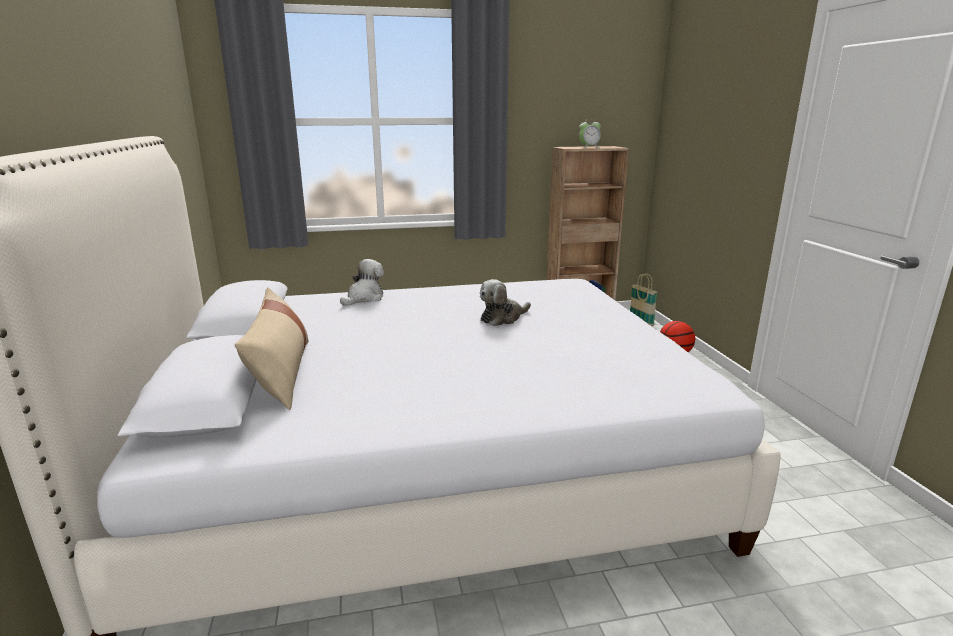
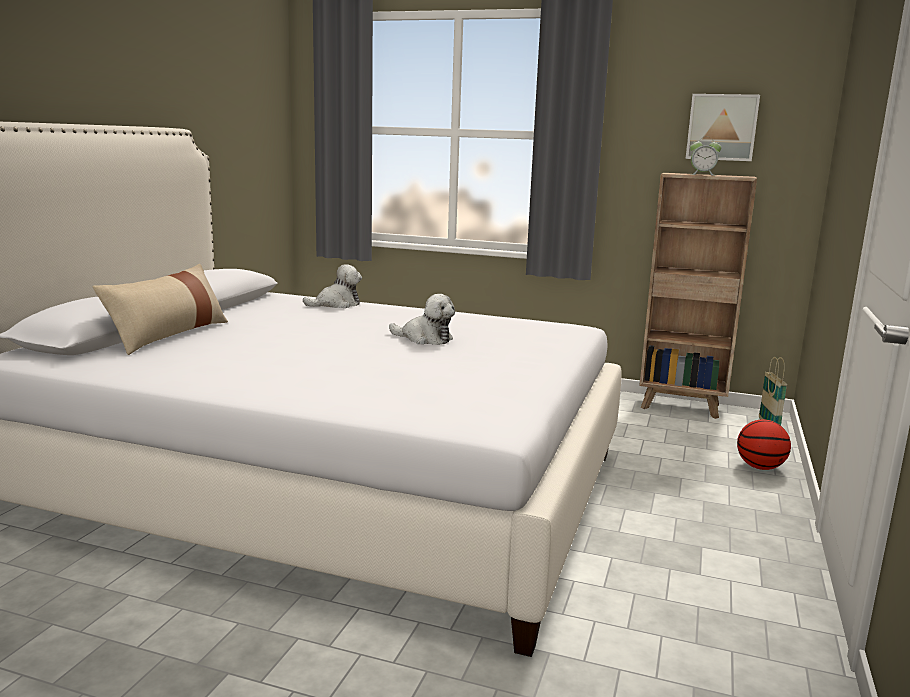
camera: 30 degrees right, 5 degrees down
plush toy [480,279,531,326] -> plush toy turned 150 degrees counterclockwise [389,294,455,345]
none -> picture [686,94,760,161]

